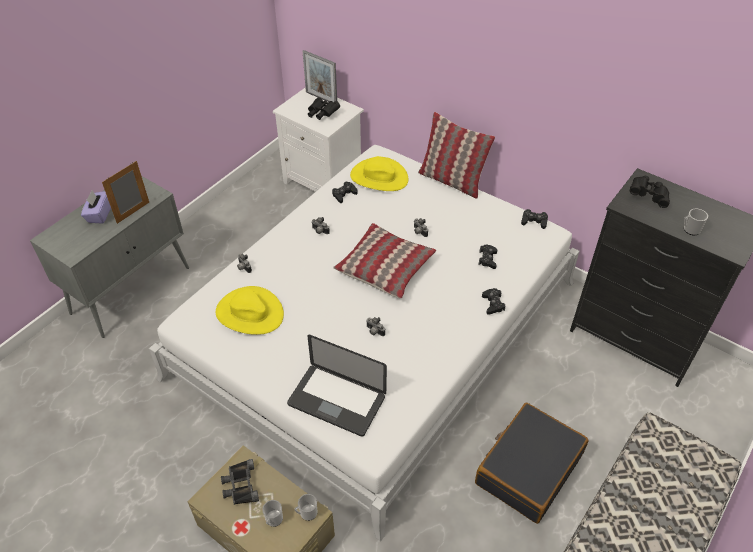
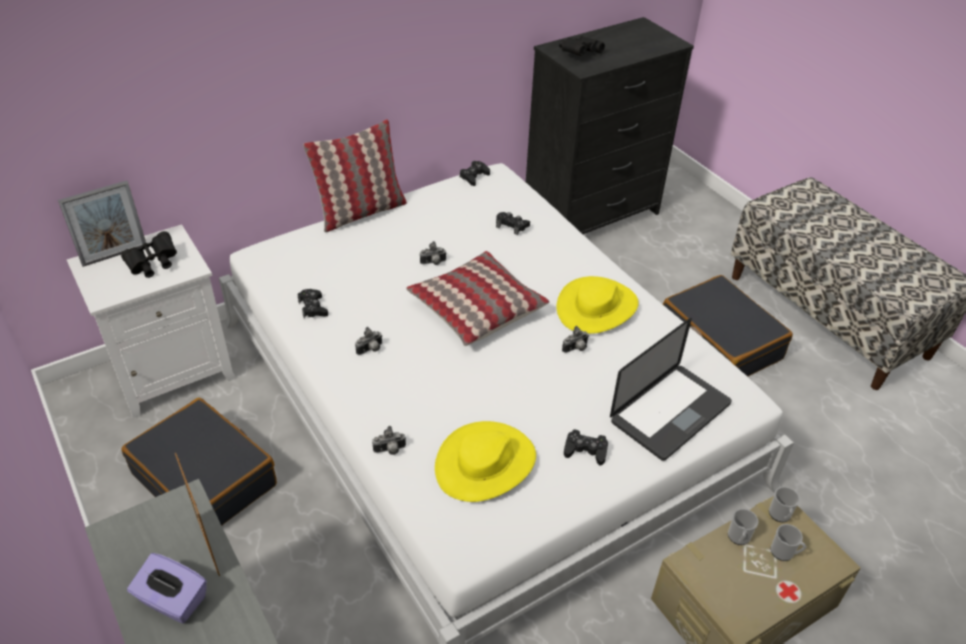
camera: 70 degrees left, 5 degrees down
black binoculars [221,459,259,505] -> none
yellow hat [350,156,408,191] -> yellow hat moved to [557,276,639,334]
black game controller [482,288,505,314] -> black game controller moved to [564,429,608,466]
mug [684,208,708,235] -> mug moved to [728,509,758,545]
none -> black suitcase [121,398,277,526]

